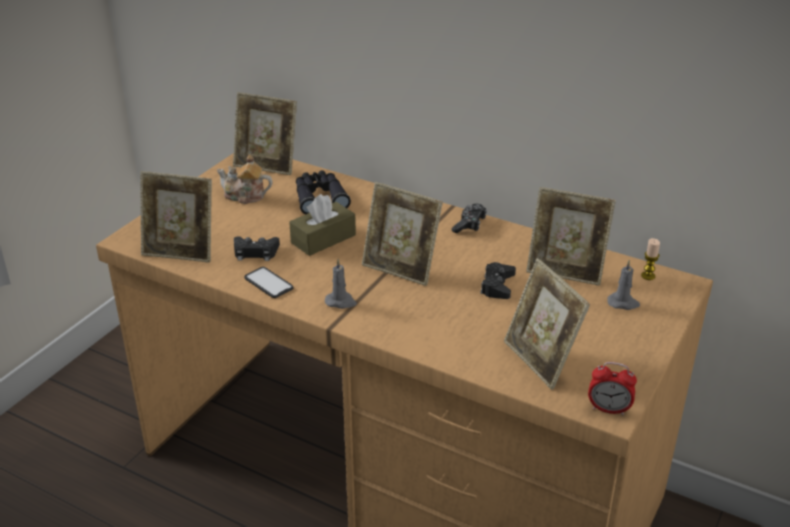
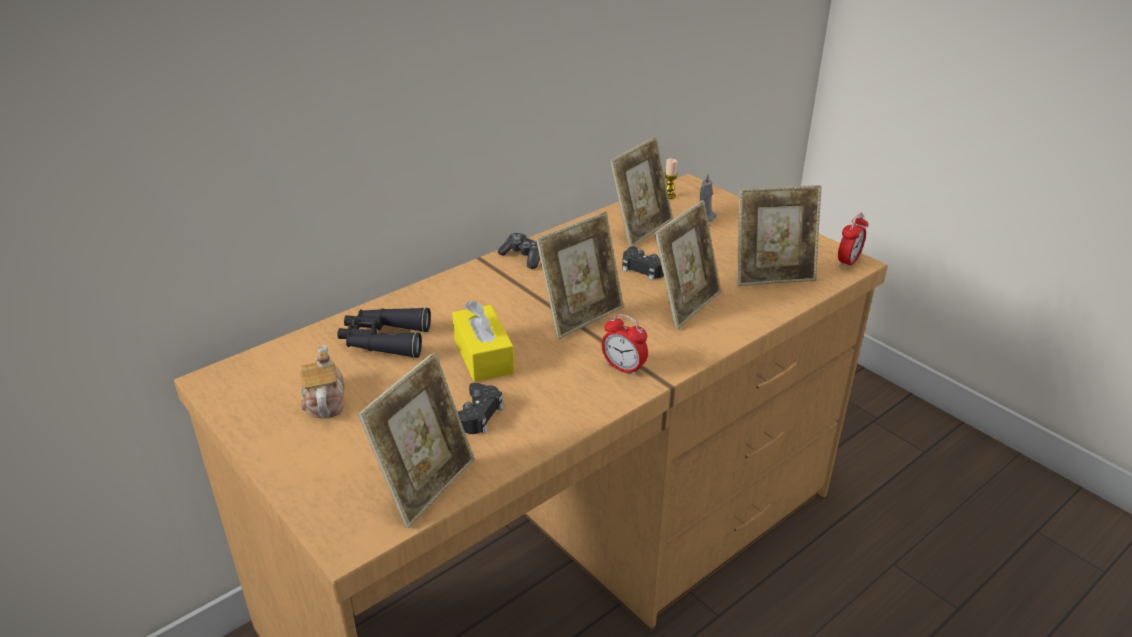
camera: 70 degrees left, 0 degrees up
teapot [217,154,273,204] -> teapot turned 135 degrees clockwise [299,345,345,418]
picture frame [233,92,297,175] -> picture frame moved to [655,200,721,329]
phone [244,267,294,298] -> none
brown tissue box [289,194,356,256] -> yellow tissue box [452,300,514,382]
grey candle [325,259,357,309] -> alarm clock [601,314,648,376]

